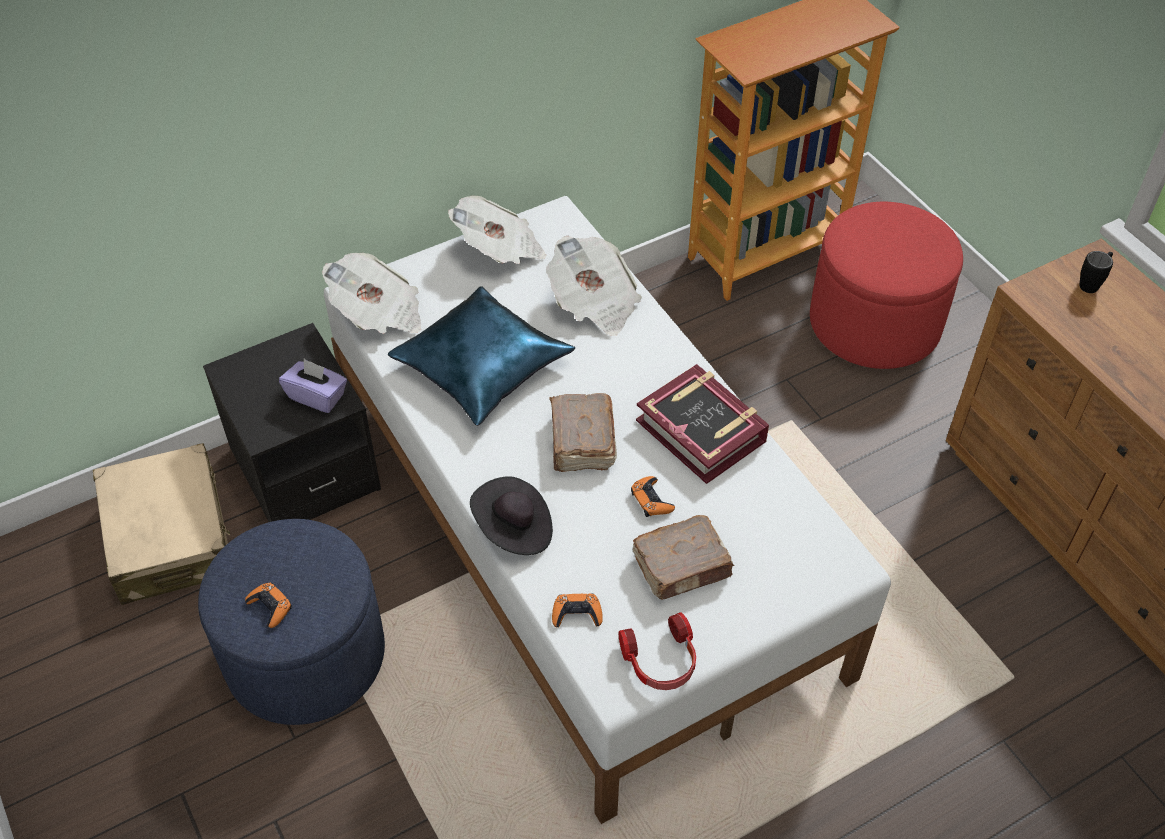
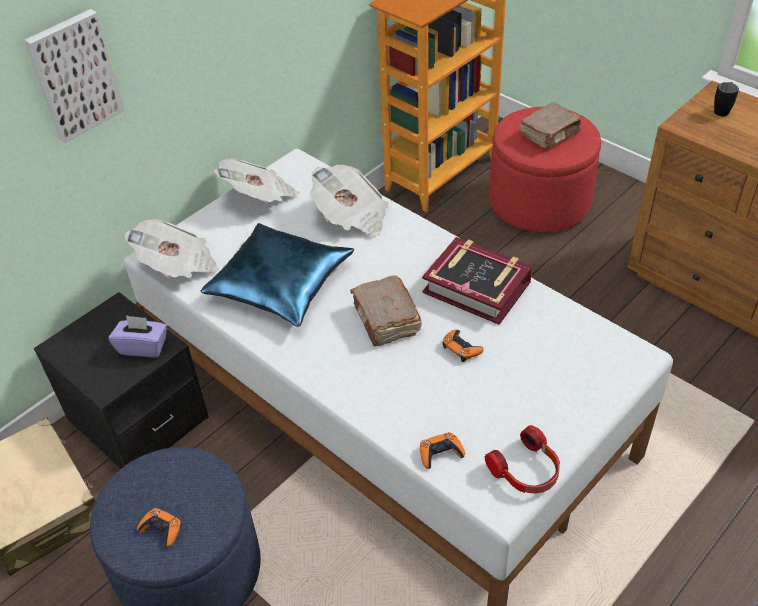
camera: 15 degrees left, 5 degrees down
black hat [470,476,553,555] -> none
brown book [633,515,735,600] -> brown book moved to [520,102,581,149]
none -> picture [24,9,125,143]

